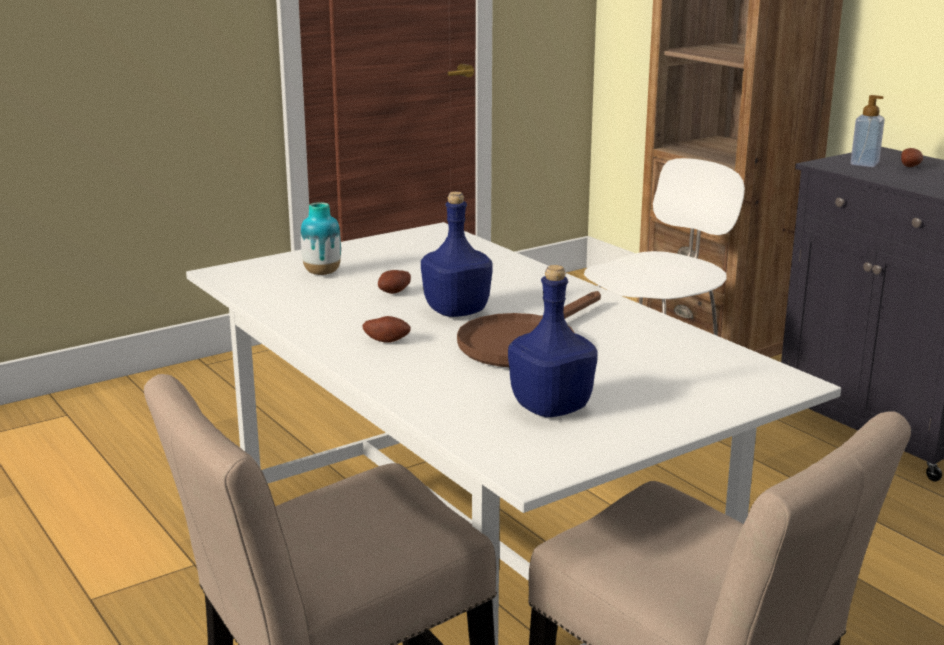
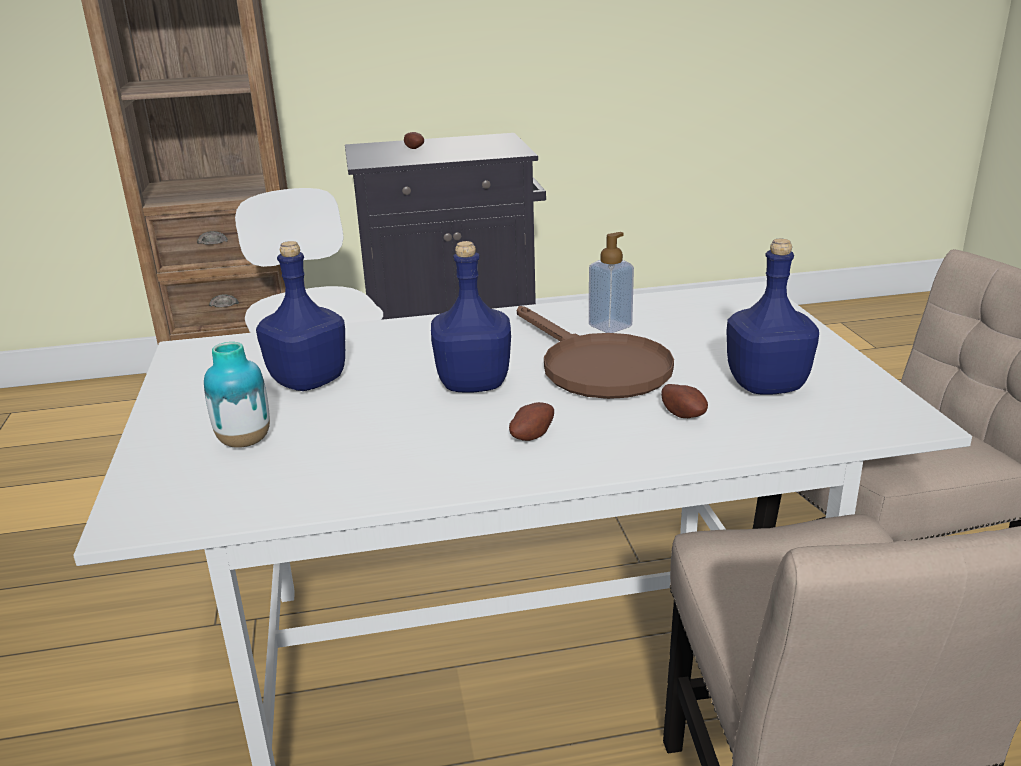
camera: 65 degrees left, 5 degrees up
potato [378,270,411,294] -> potato moved to [661,384,708,418]
soap dispenser [851,95,885,167] -> soap dispenser moved to [589,232,634,333]
none -> blue bottle [256,241,345,391]

